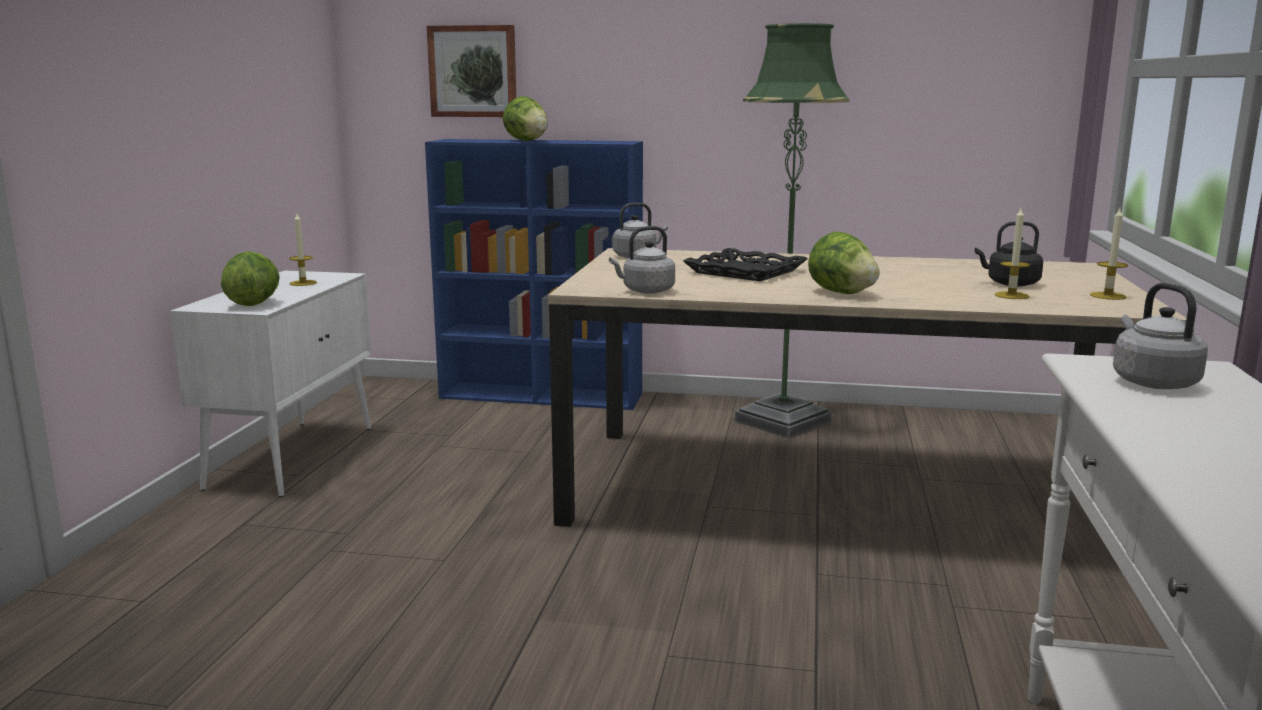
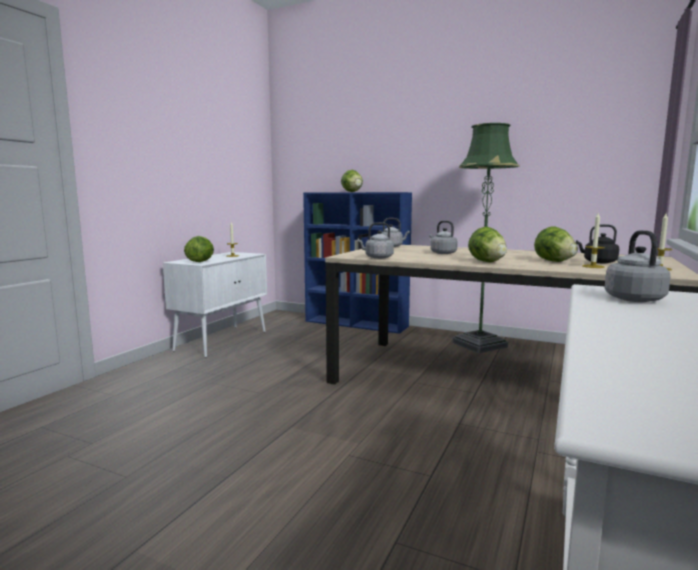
camera: 15 degrees right, 5 degrees down
picture [427,25,516,117] -> none
black tray [683,248,808,281] -> grey kettle [429,221,458,254]
none -> lettuce [534,226,578,262]

